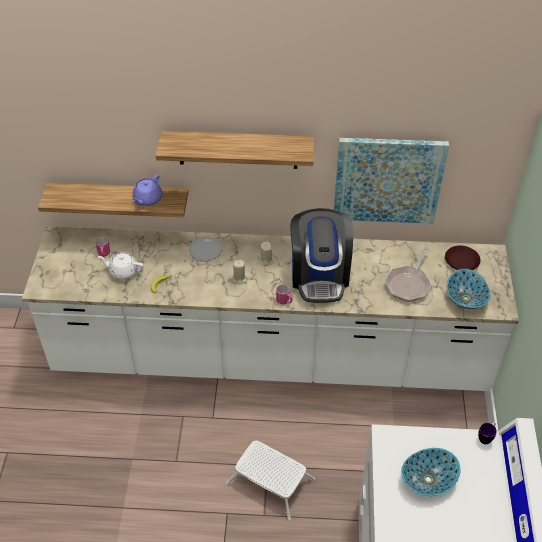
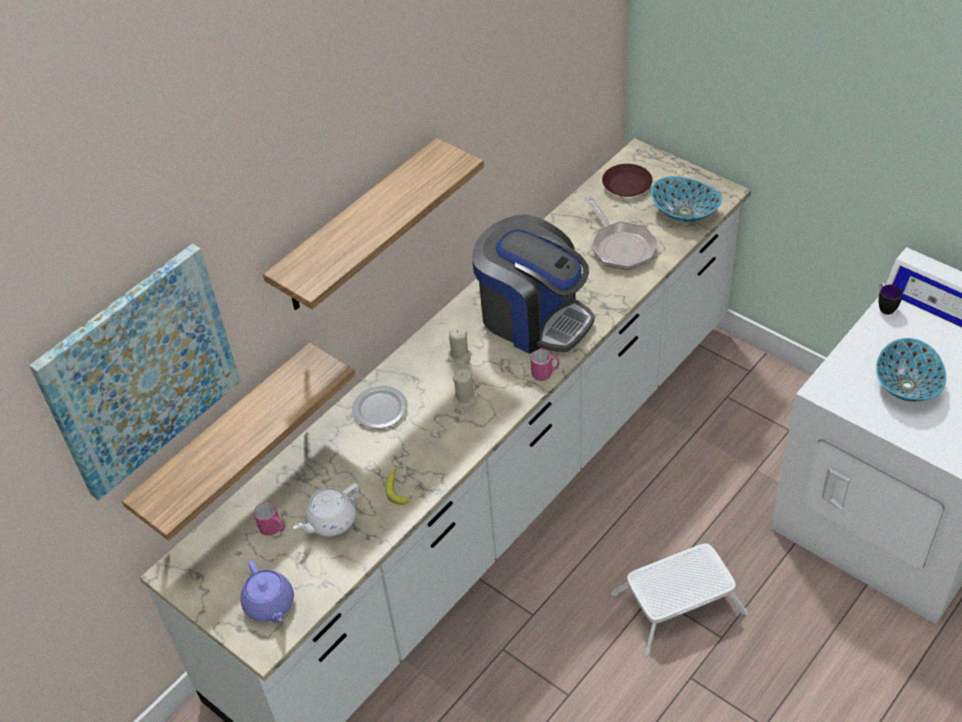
camera: 50 degrees left, 0 degrees up
purple teapot [133,175,162,206] -> purple teapot moved to [240,560,294,623]
picture [334,138,449,224] -> picture moved to [29,244,240,501]

